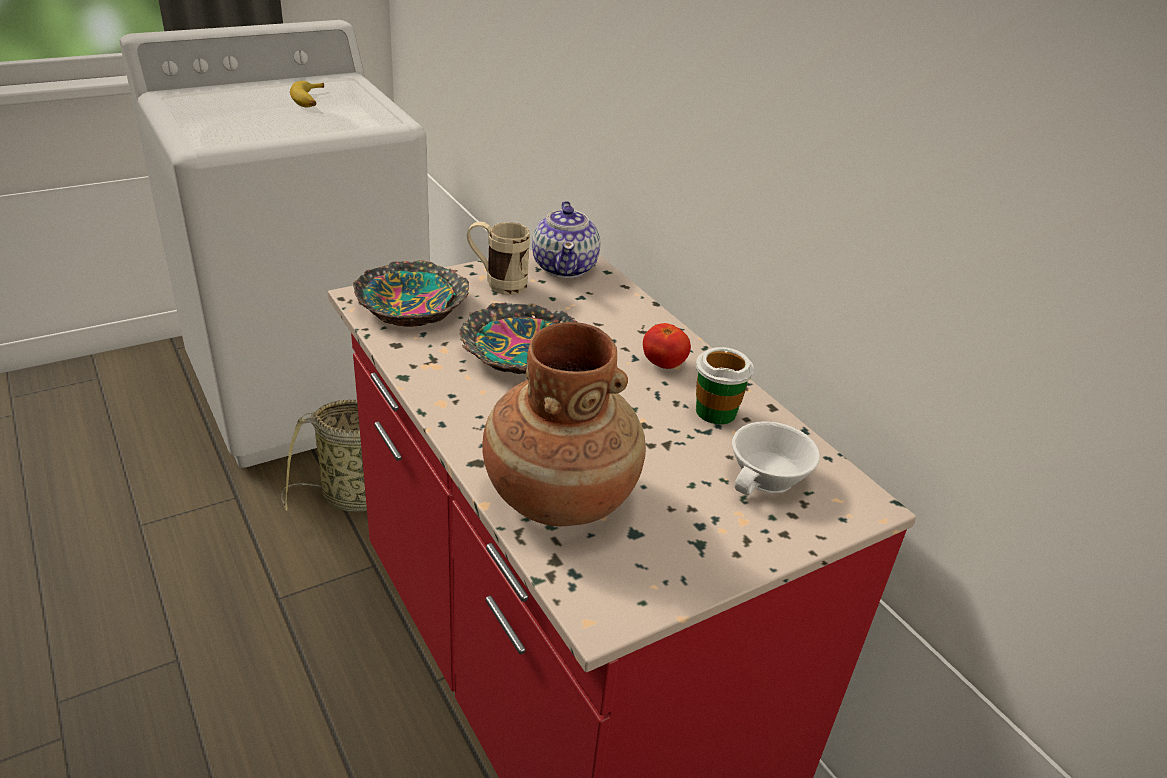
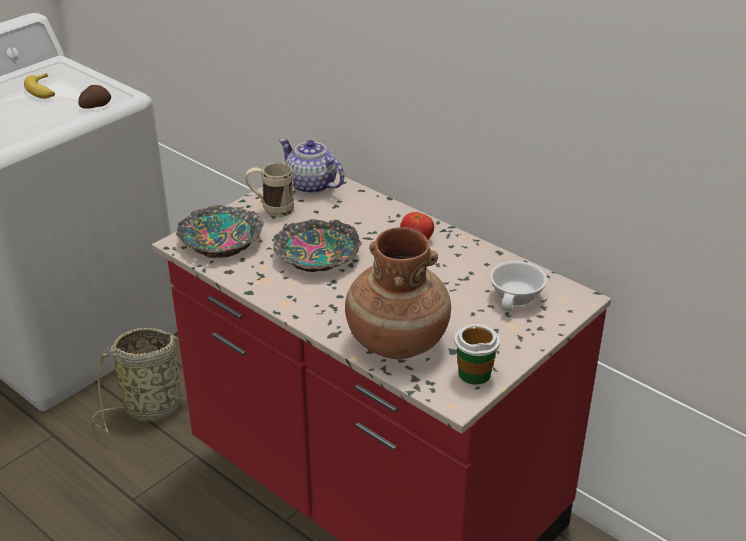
camera: 15 degrees left, 0 degrees up
teapot [532,201,600,278] -> teapot turned 150 degrees clockwise [279,139,345,194]
cup [696,347,754,425] -> cup moved to [454,324,500,385]
none -> potato [78,85,111,109]

